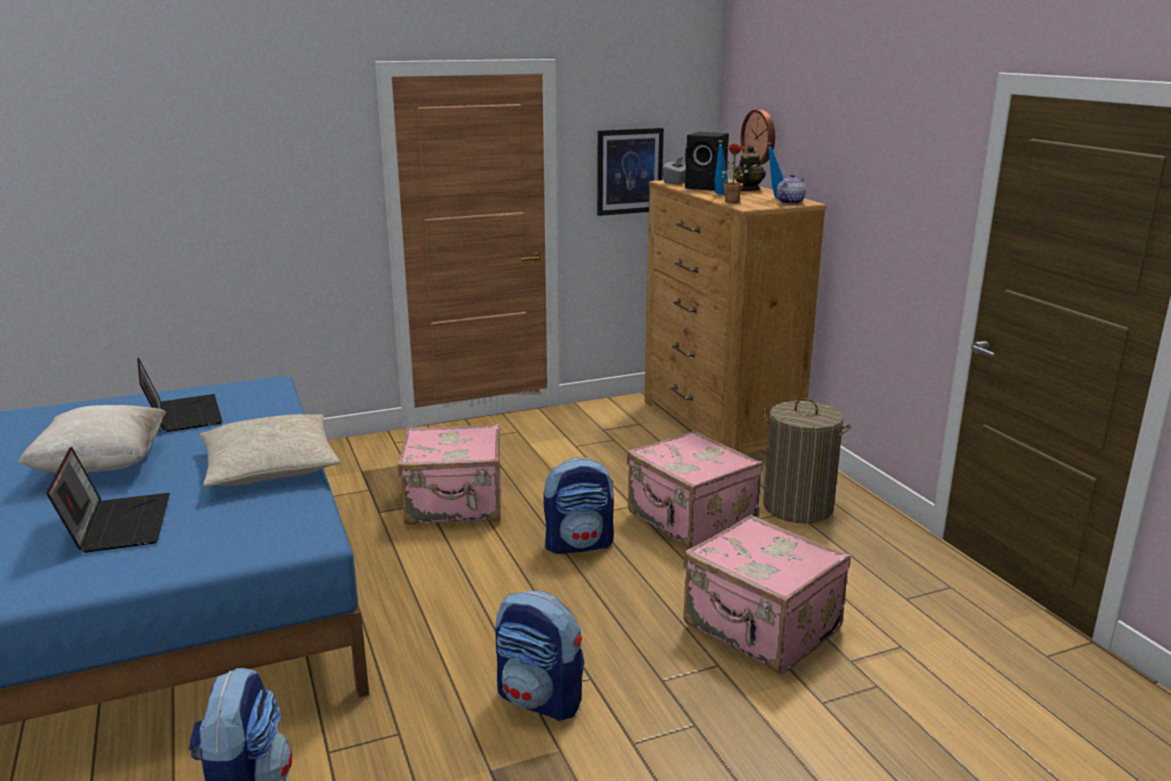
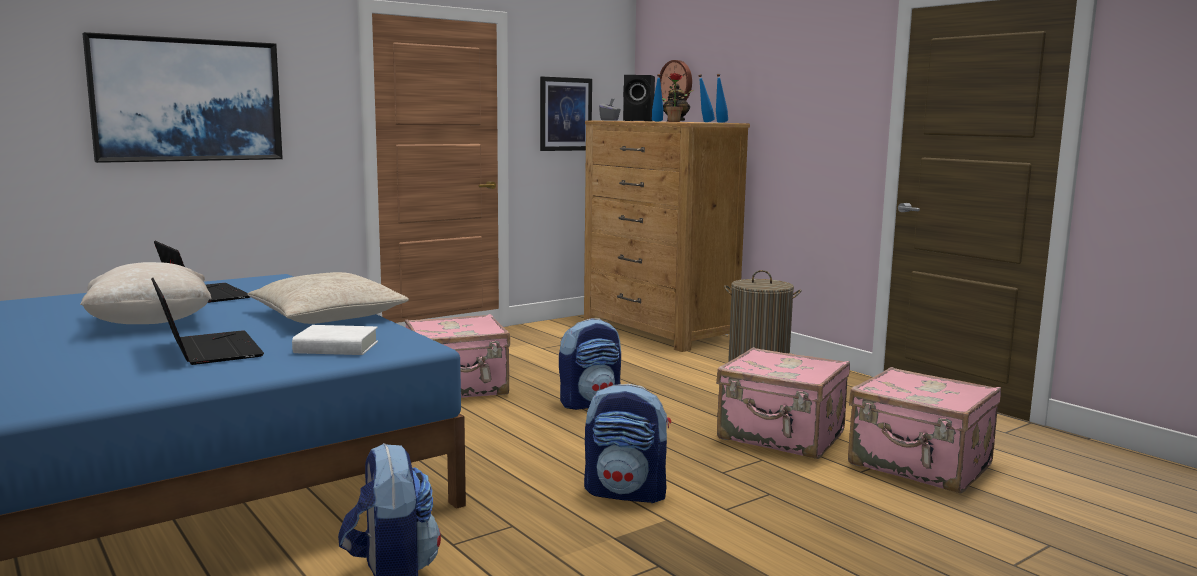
camera: 15 degrees left, 10 degrees down
pink suitcase [627,430,762,549] -> pink suitcase moved to [848,367,1001,494]
teapot [776,174,806,204] -> blue bottle [716,74,728,123]
none -> picture [82,32,283,163]
none -> white book [292,325,378,355]

